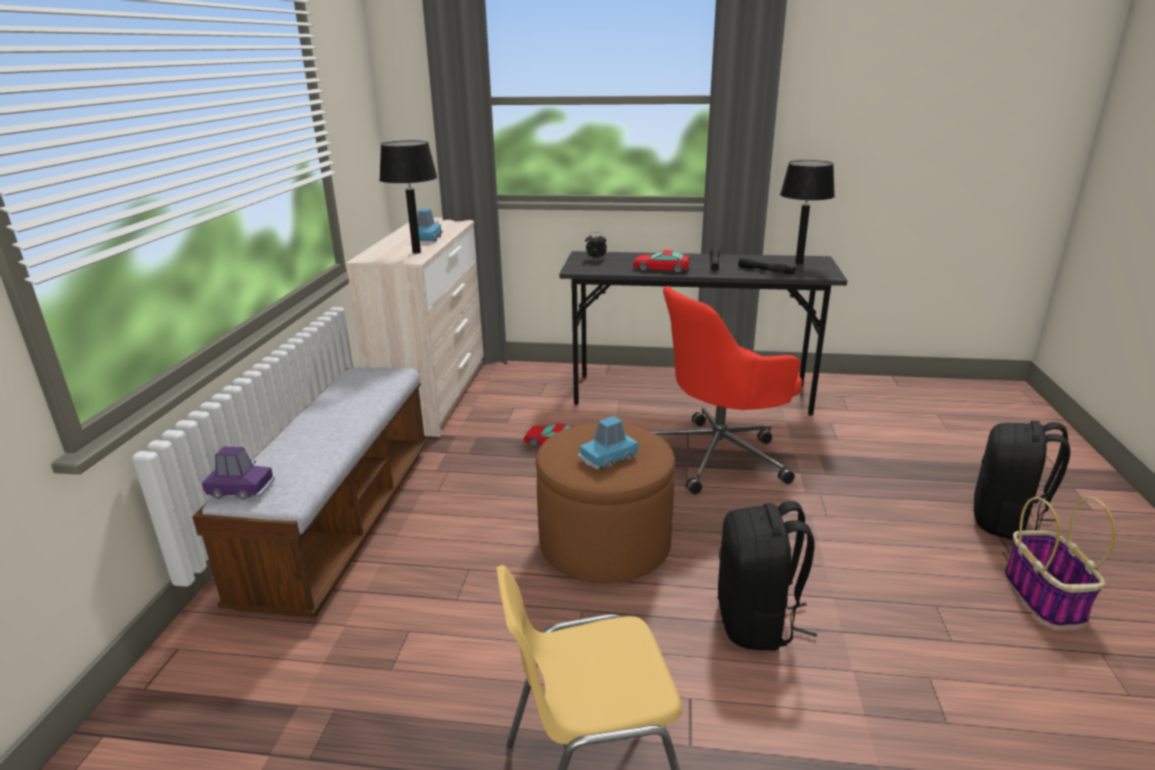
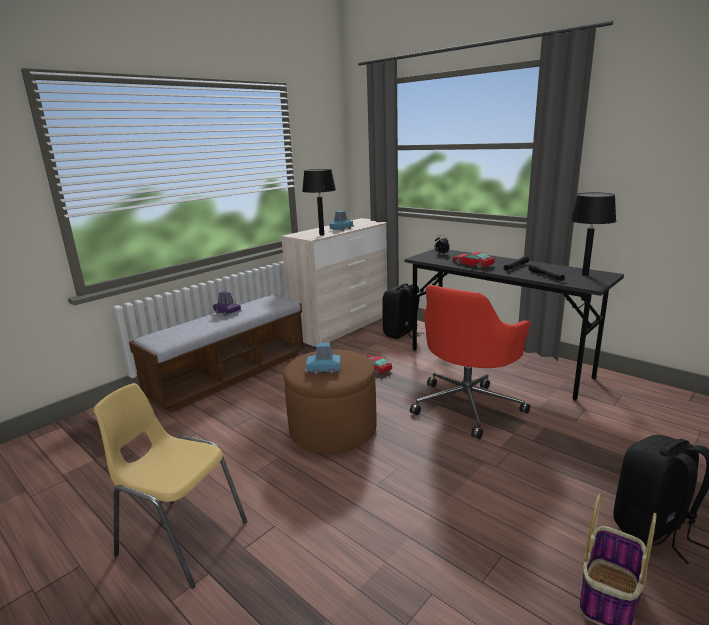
camera: 35 degrees right, 5 degrees down
purple toy car [202,447,275,500] -> purple toy car moved to [213,291,242,316]
red office chair [651,286,802,494] -> red office chair turned 60 degrees counterclockwise [410,285,530,439]
black backpack [718,501,817,651] -> black backpack moved to [382,284,424,339]

